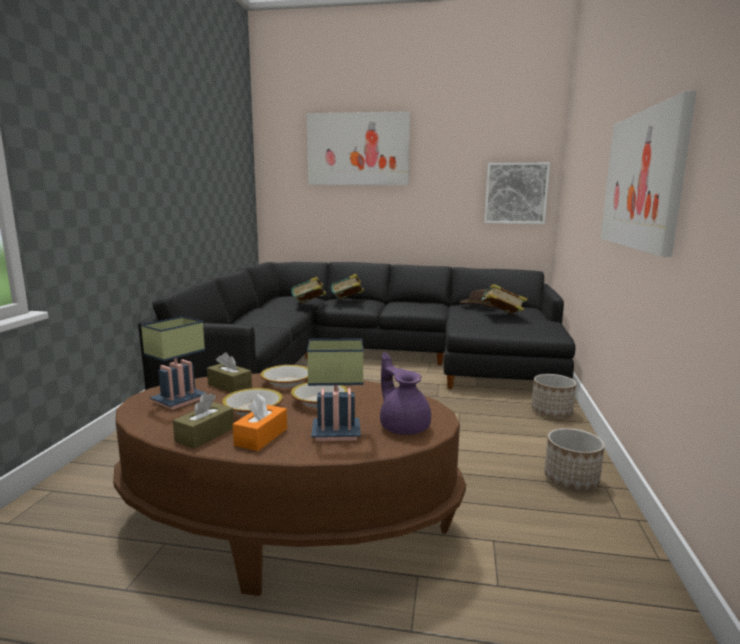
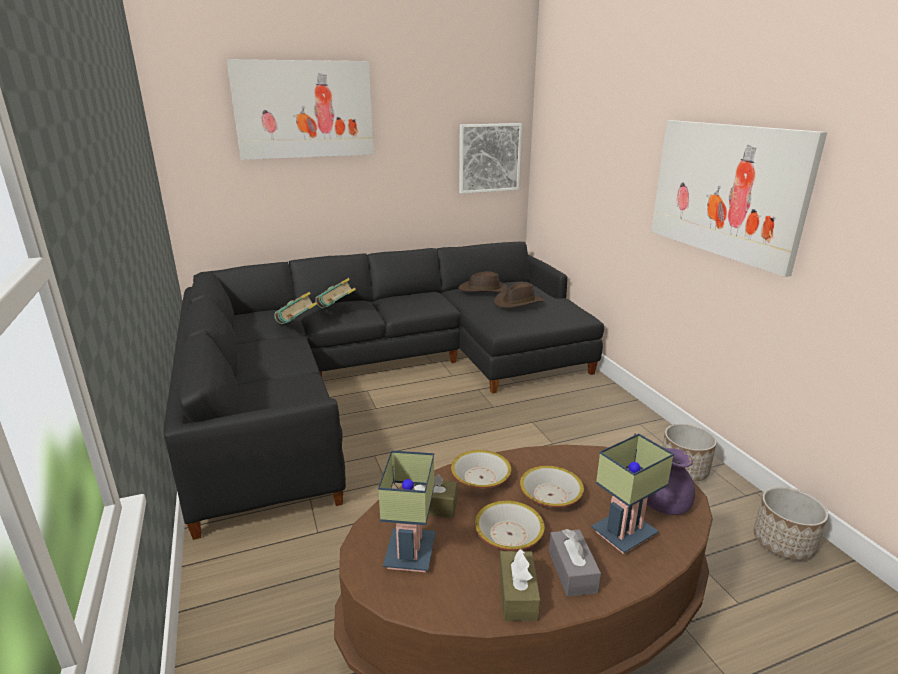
camera: 30 degrees left, 10 degrees up
orange tissue box [233,394,287,451] -> grey tissue box [549,529,601,597]
book [480,284,527,314] -> brown hat [494,282,544,308]
planter [532,374,576,417] -> planter moved to [754,487,828,560]

